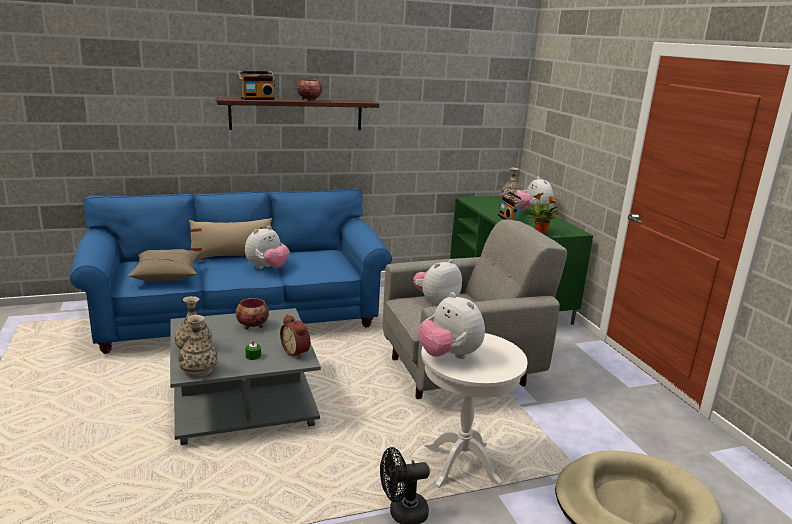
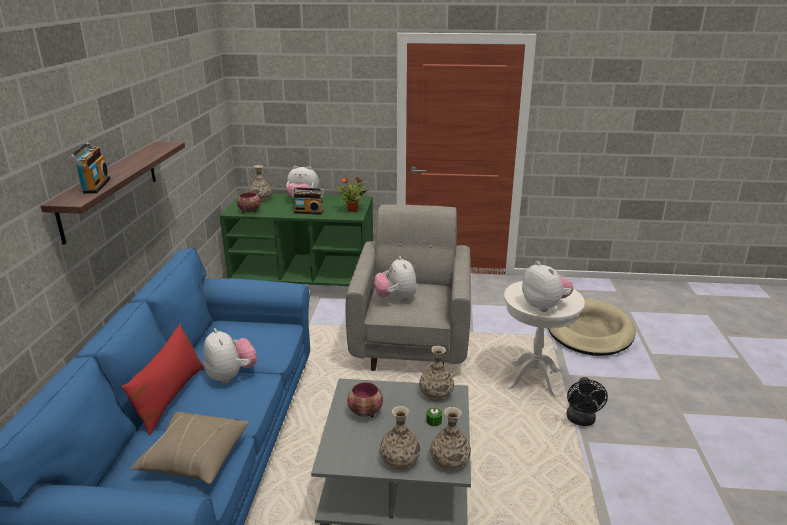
camera: 65 degrees left, 5 degrees up
beige pillow [189,218,272,260] -> red pillow [121,324,204,435]
alarm clock [280,315,310,358] -> vase [419,346,454,401]
bowl [297,79,322,101] -> bowl moved to [237,192,261,213]
plush toy [418,292,485,359] -> plush toy turned 105 degrees counterclockwise [522,261,574,312]

